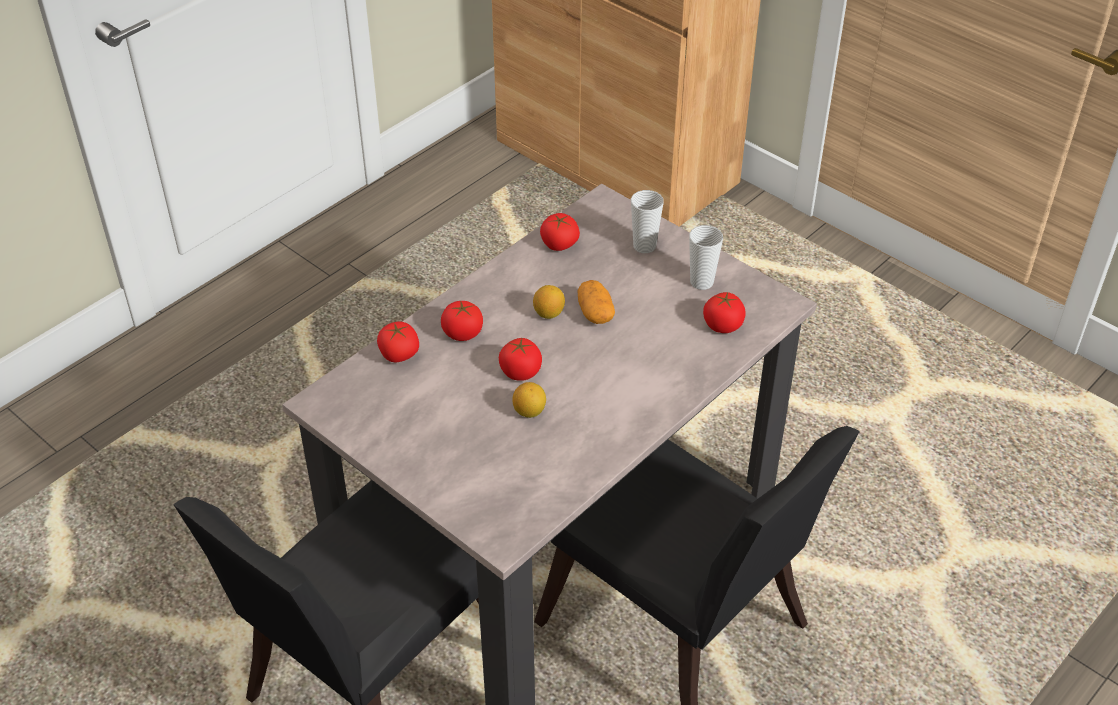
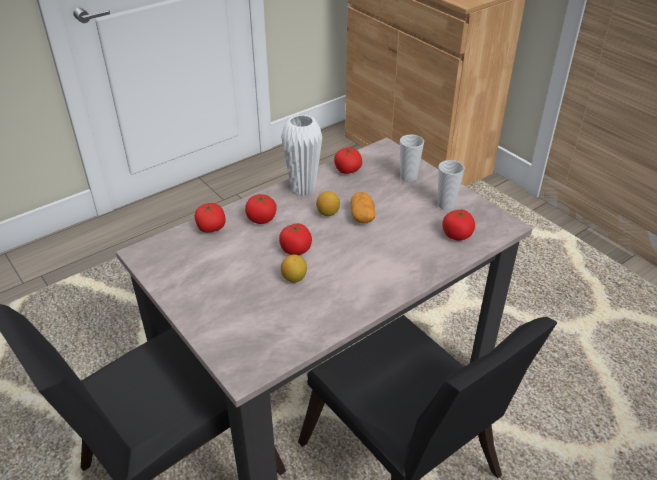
camera: 10 degrees right, 5 degrees down
none -> white vase [281,114,323,196]

